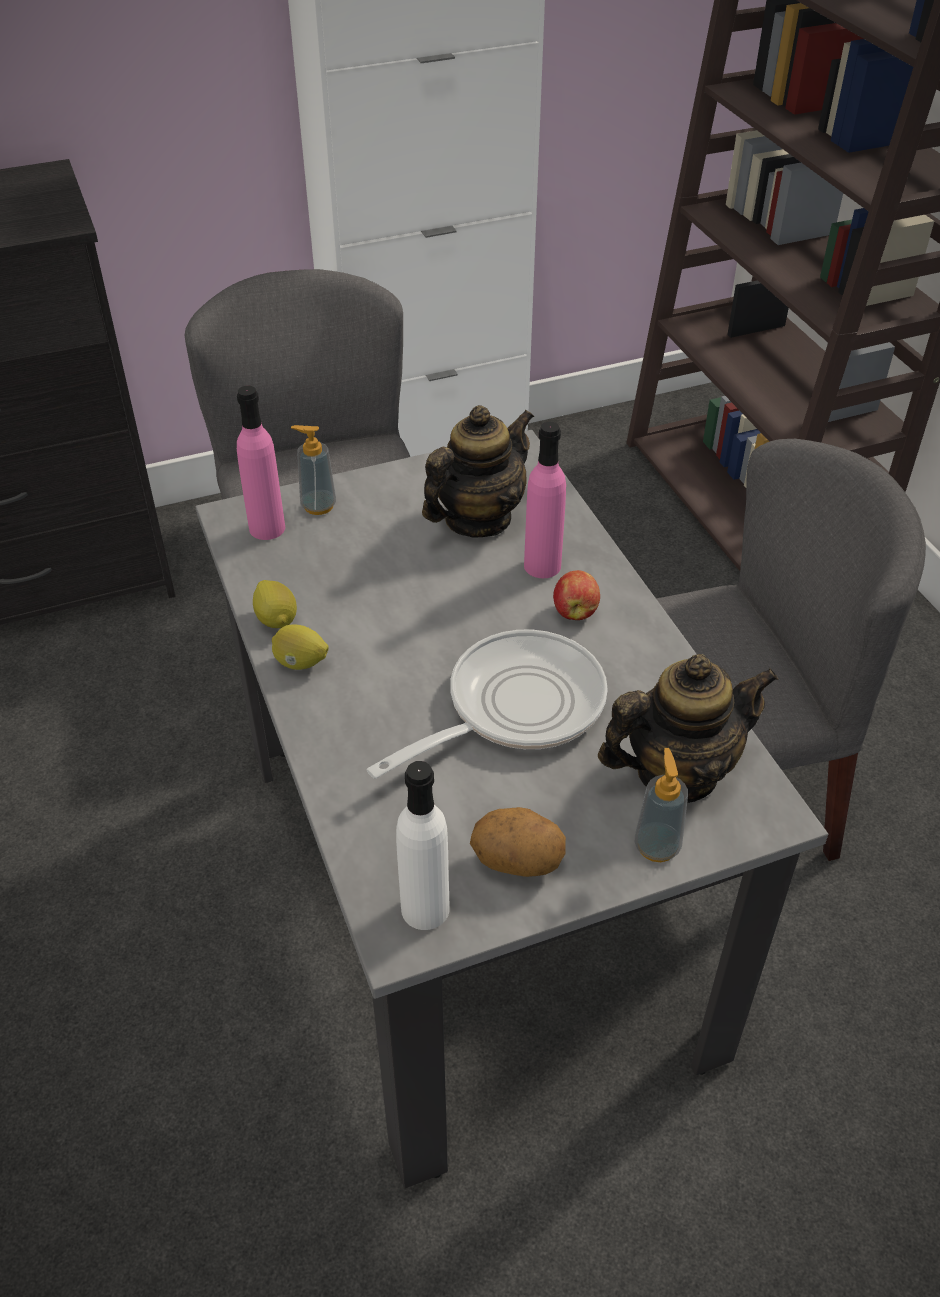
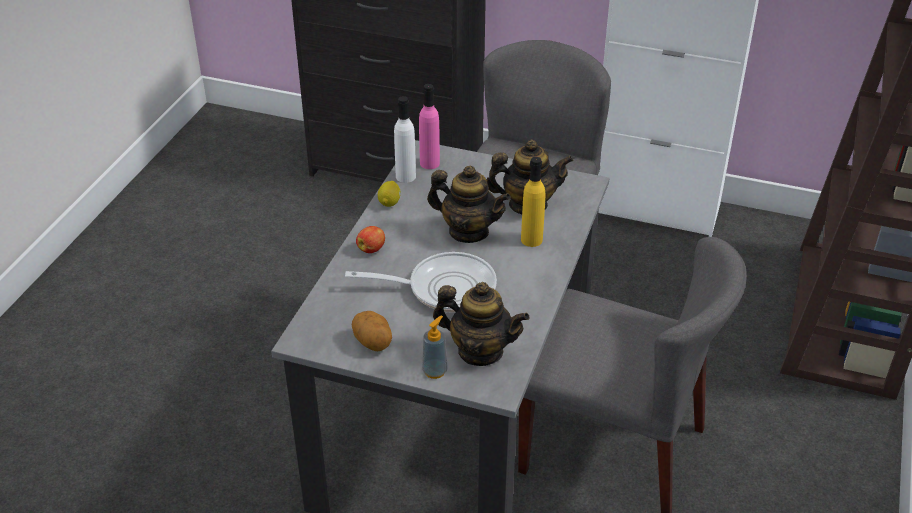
camera: 40 degrees right, 5 degrees down
lemon [272,624,329,670] -> none
soap dispenser [291,425,336,515] -> none
white bottle [396,761,450,930] -> white bottle moved to [394,96,416,183]
pink bottle [524,422,566,578] -> yellow bottle [521,157,545,247]
apple [553,570,600,620] -> apple moved to [356,226,385,253]
none -> teapot [427,166,511,243]

